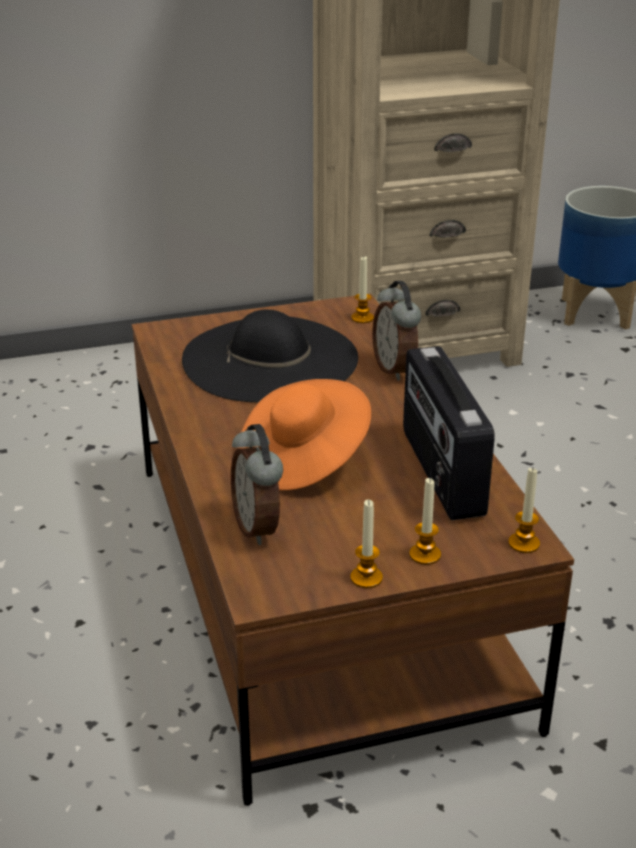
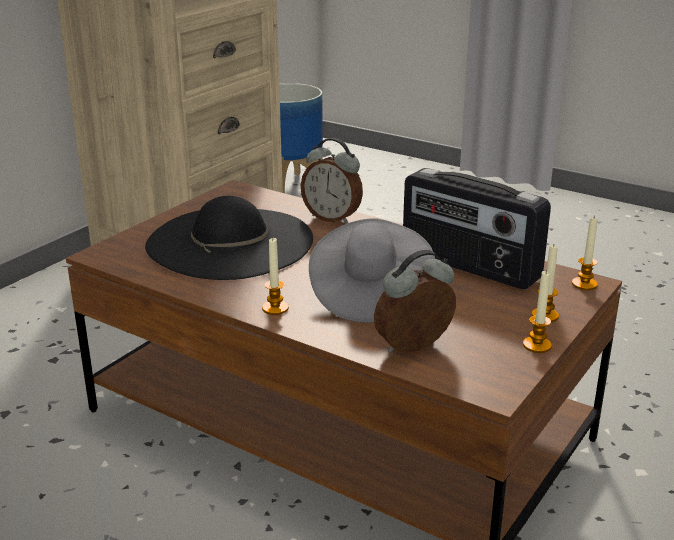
camera: 40 degrees left, 5 degrees down
alarm clock [231,424,283,545] -> alarm clock turned 120 degrees clockwise [374,250,456,353]
orange hat [237,379,371,490] -> grey hat [309,218,435,323]
candle [351,257,374,323] -> candle moved to [262,238,289,315]

